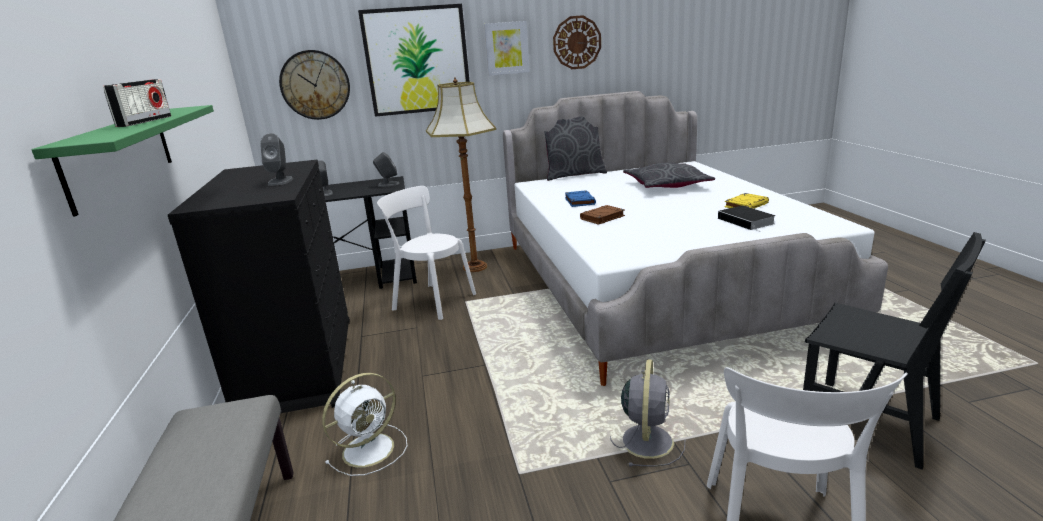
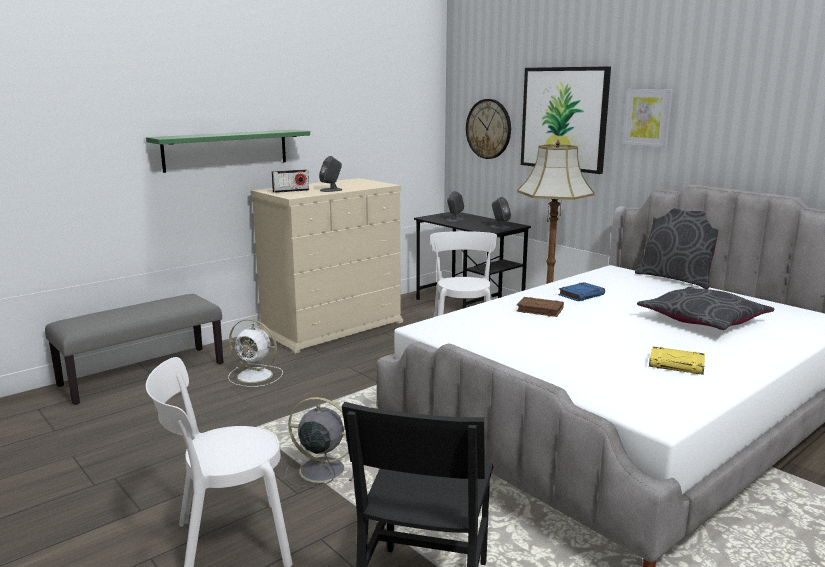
camera: 60 degrees right, 5 degrees down
radio [103,79,171,127] -> radio moved to [272,169,309,193]
black dresser [168,160,350,413] -> beige dresser [250,178,403,354]
wall clock [553,15,601,69] -> none
grey fan [610,359,685,467] -> grey fan turned 150 degrees counterclockwise [286,397,353,488]
book [718,205,776,232] -> none

